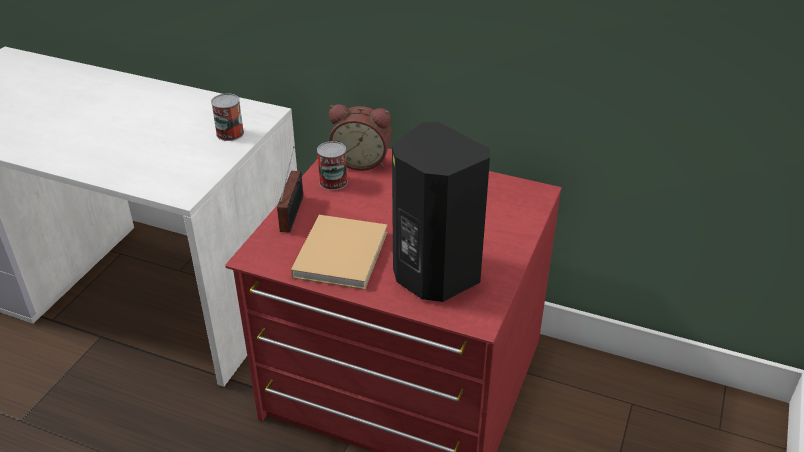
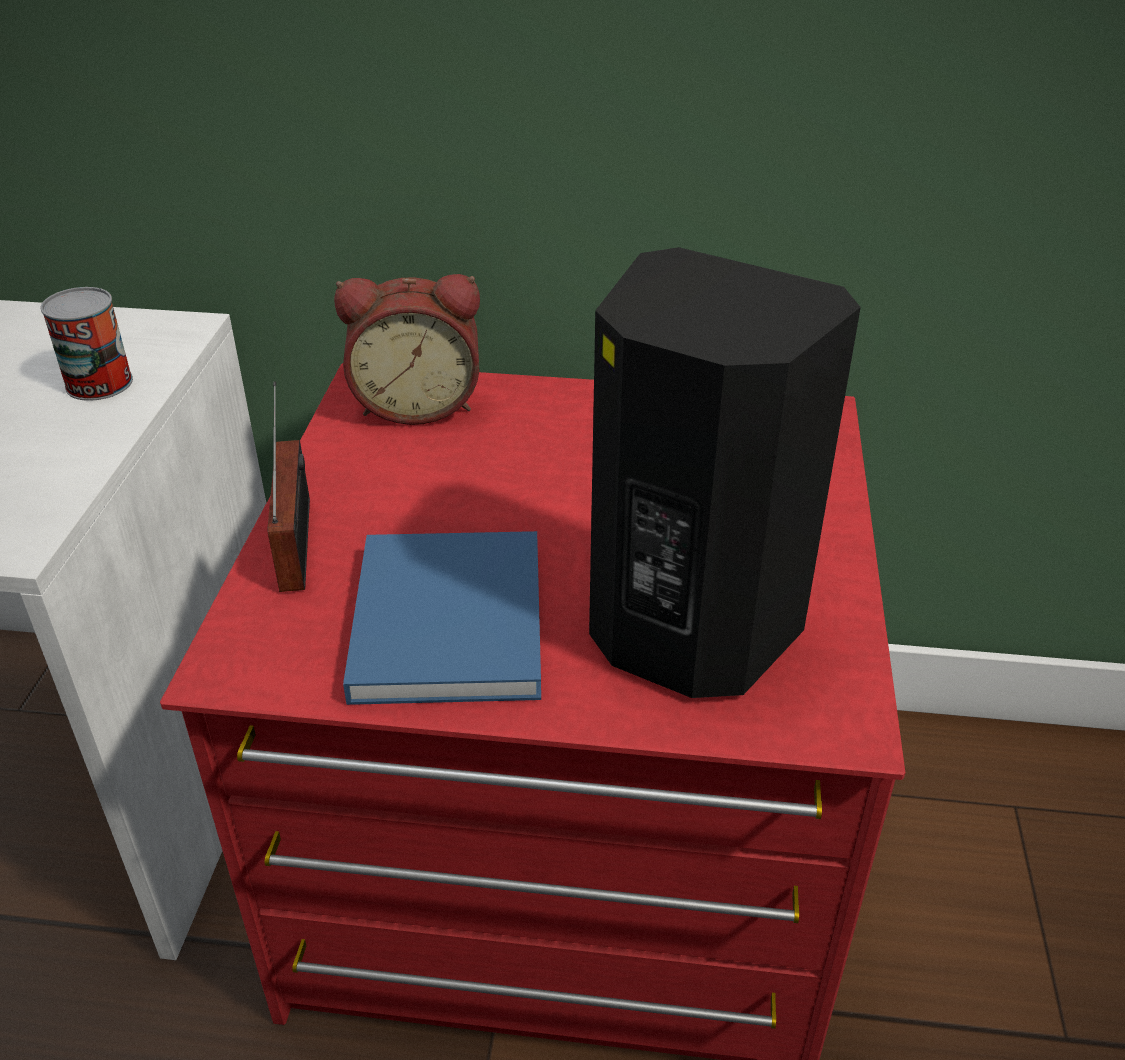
camera: 15 degrees left, 0 degrees up
beige book [291,215,388,290] -> blue book [343,531,541,705]
can [317,141,348,190] -> none

